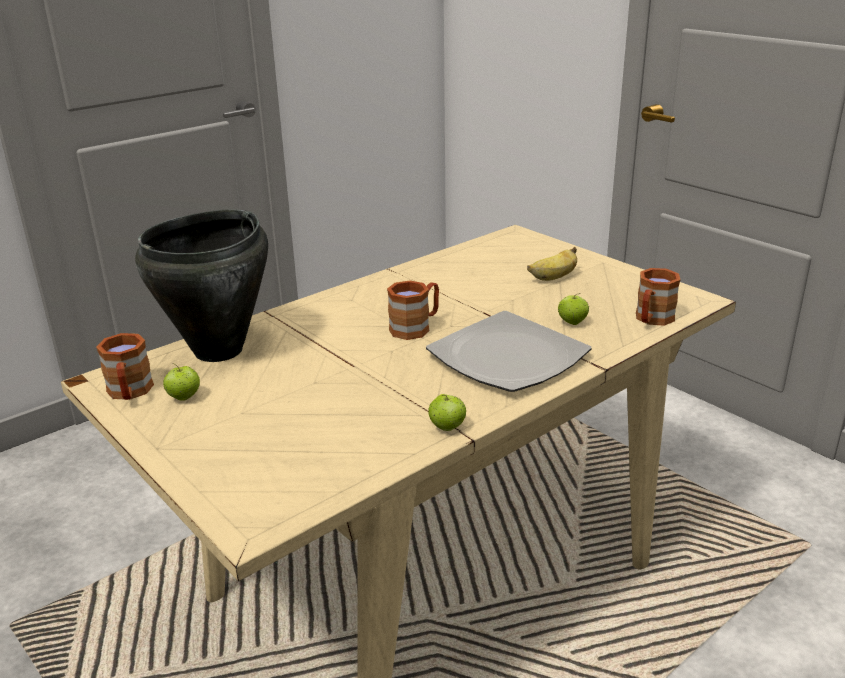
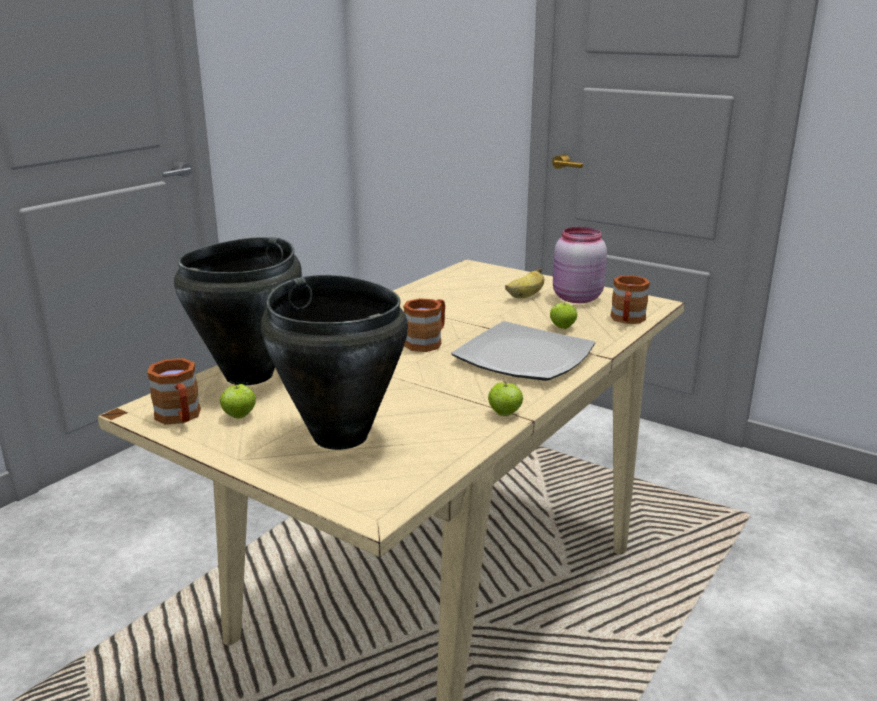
camera: 15 degrees left, 5 degrees down
none -> black cooking pot [261,275,408,450]
none -> pink jar [553,227,607,303]

